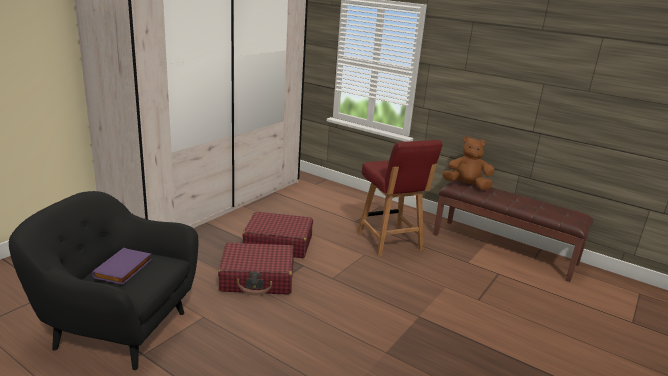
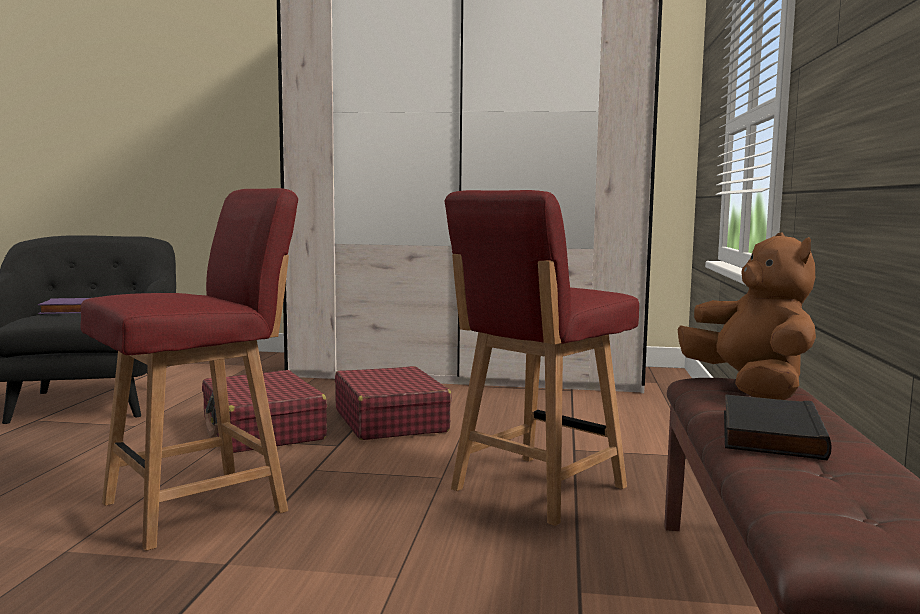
camera: 65 degrees right, 15 degrees down
none -> red chair [80,188,298,551]
none -> black book [724,394,832,460]

